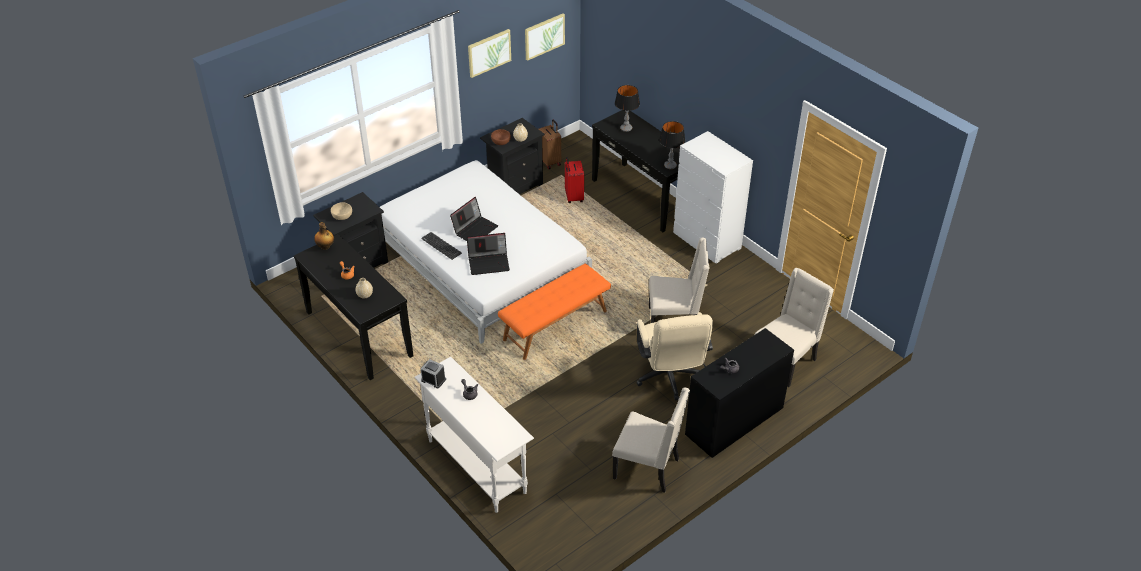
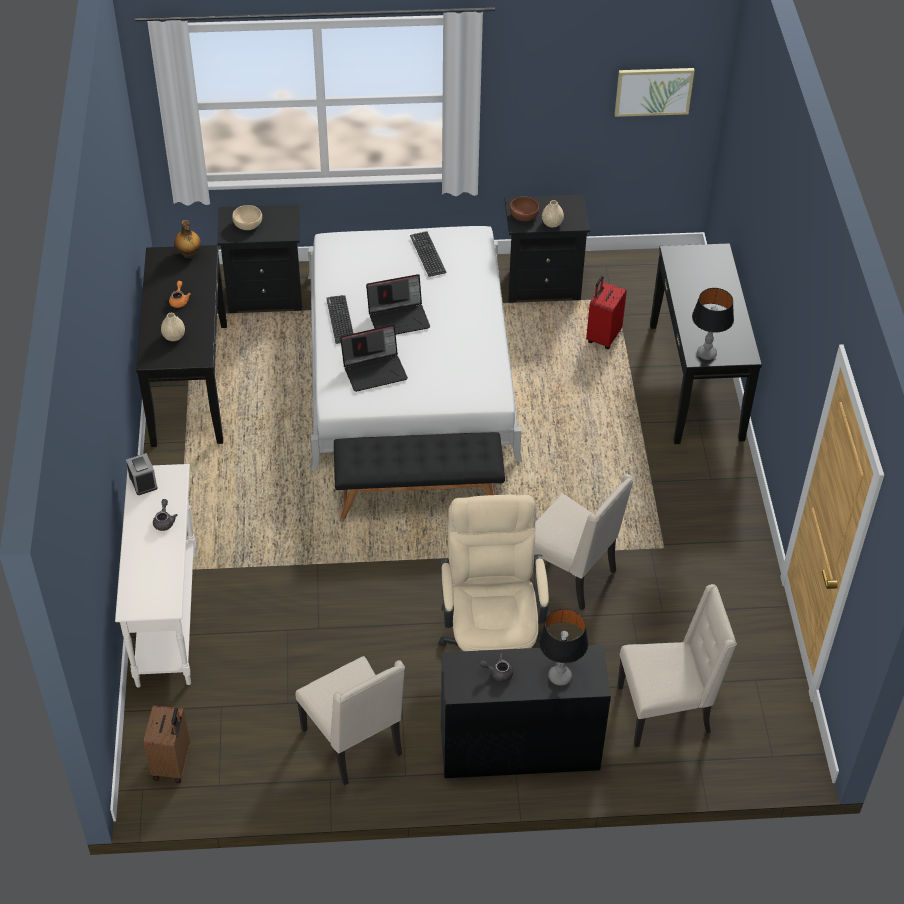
camera: 35 degrees right, 5 degrees up
laptop [467,233,510,275] -> laptop turned 45 degrees counterclockwise [340,325,408,392]
picture [468,29,511,78] -> none
orange bench [498,264,611,360] -> black bench [334,432,505,519]
brown suitcase [539,120,561,169] -> brown suitcase moved to [143,705,190,783]
table lamp [615,85,640,132] -> table lamp moved to [539,608,588,686]
beige office chair [636,312,713,400] -> beige office chair turned 150 degrees clockwise [439,495,549,651]
white dresser [673,131,753,264] -> none
none -> keyboard [410,231,447,277]

